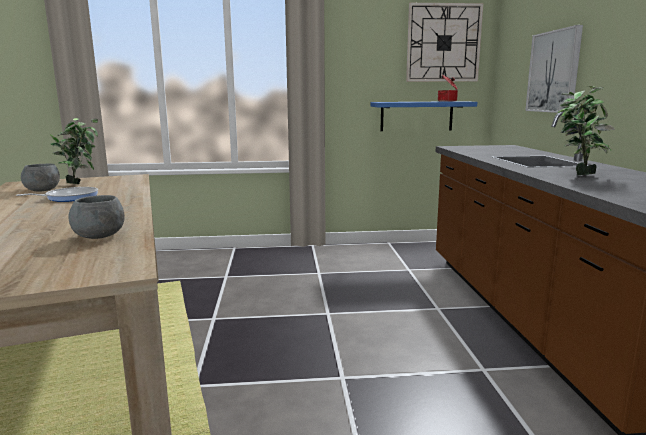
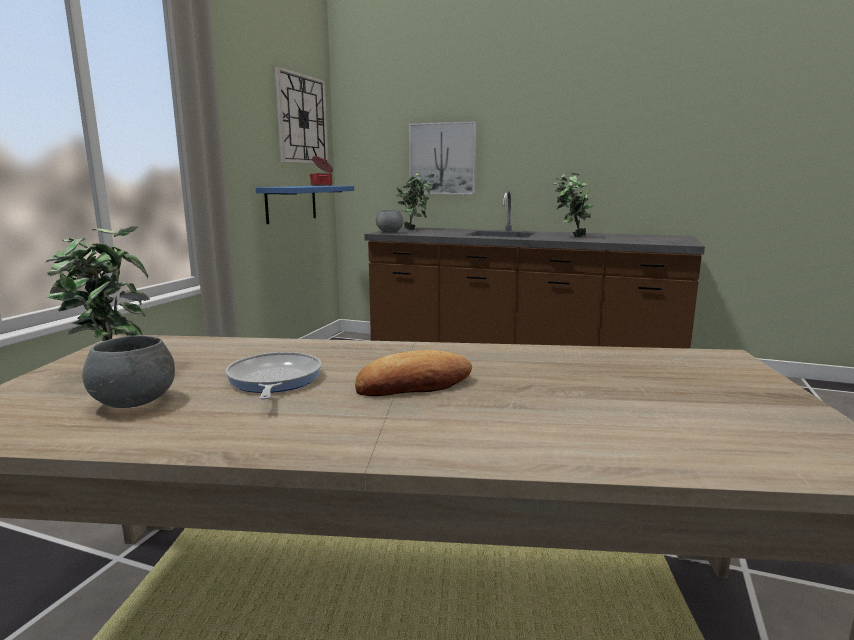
camera: 65 degrees left, 0 degrees up
grey bowl [68,195,125,239] -> grey bowl moved to [376,210,403,233]
none -> bread [355,350,472,396]
none -> potted plant [395,173,434,230]

